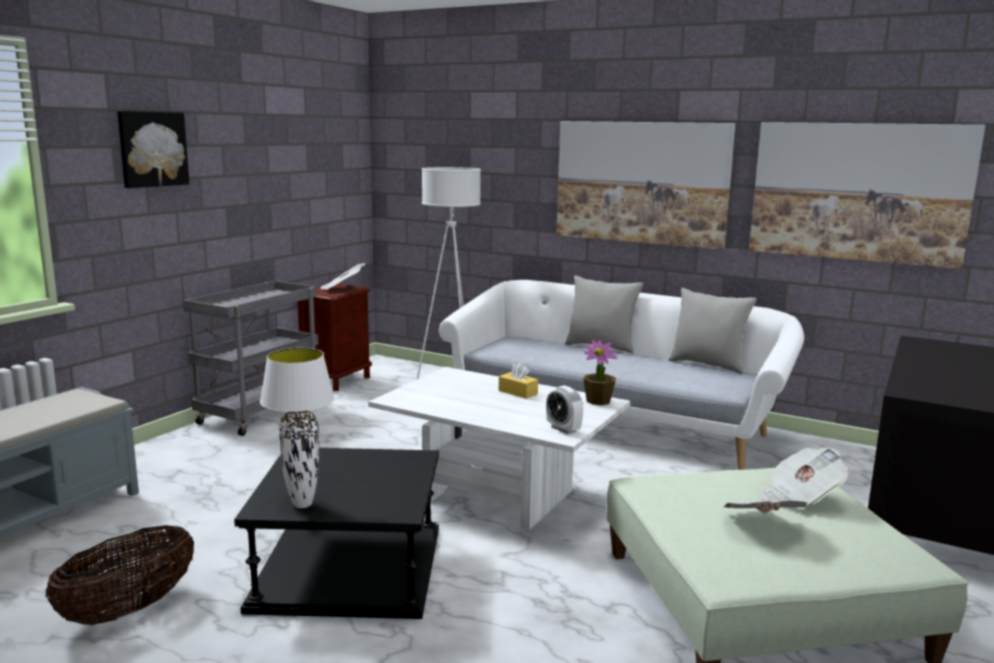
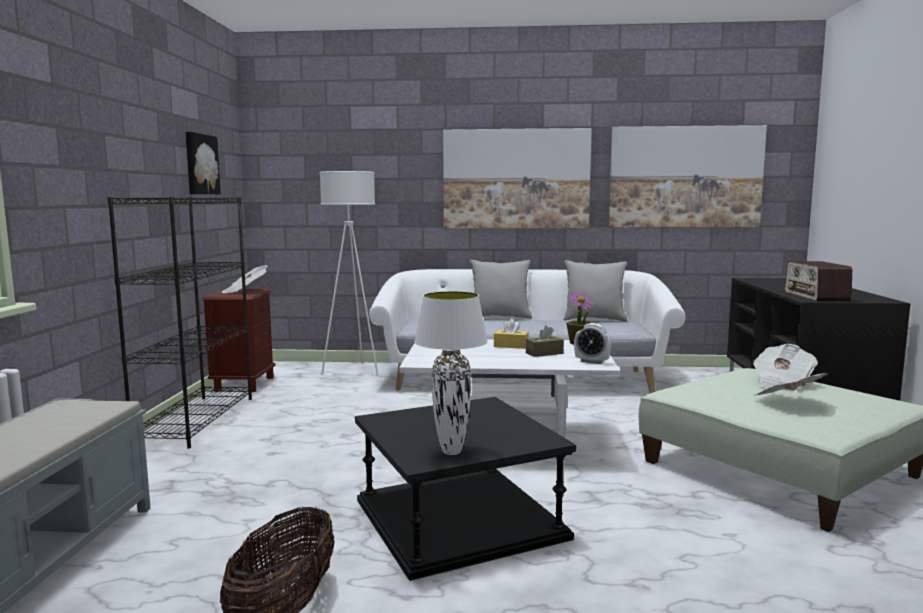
camera: 25 degrees left, 5 degrees down
picture [117,111,189,188] -> picture moved to [186,132,221,194]
grey cart [183,281,318,436] -> black bookcase [107,197,252,448]
none -> brown tissue box [526,325,564,357]
none -> radio [785,261,852,301]

